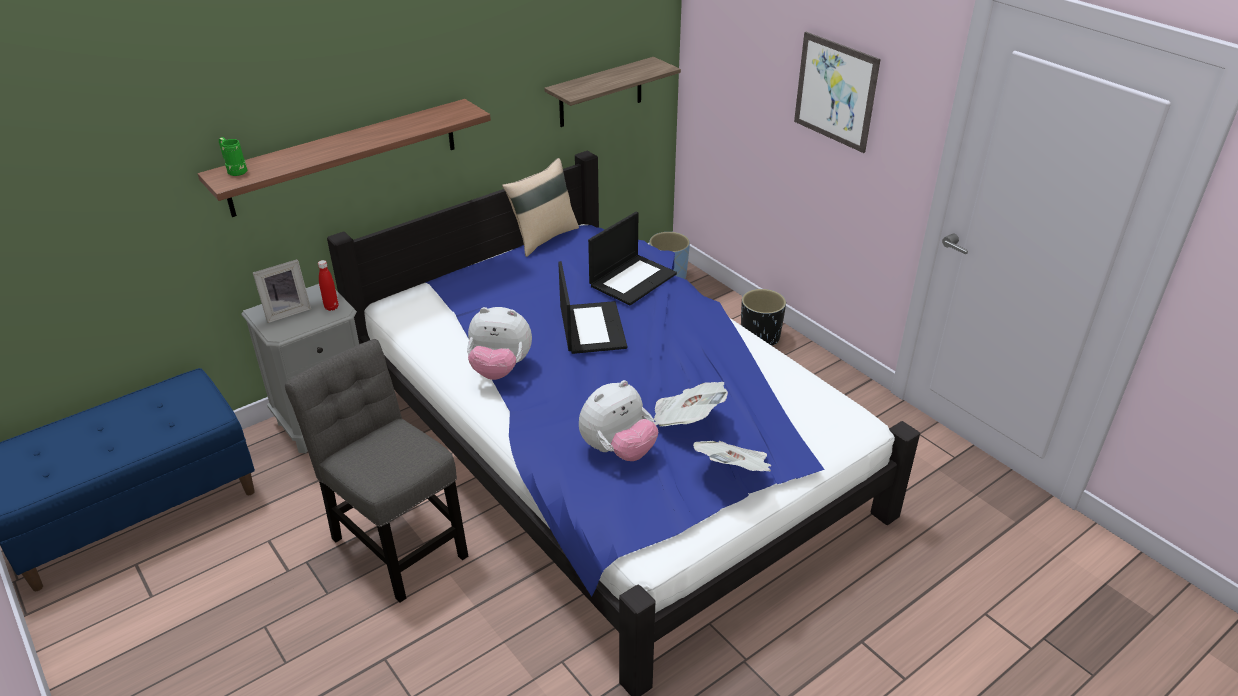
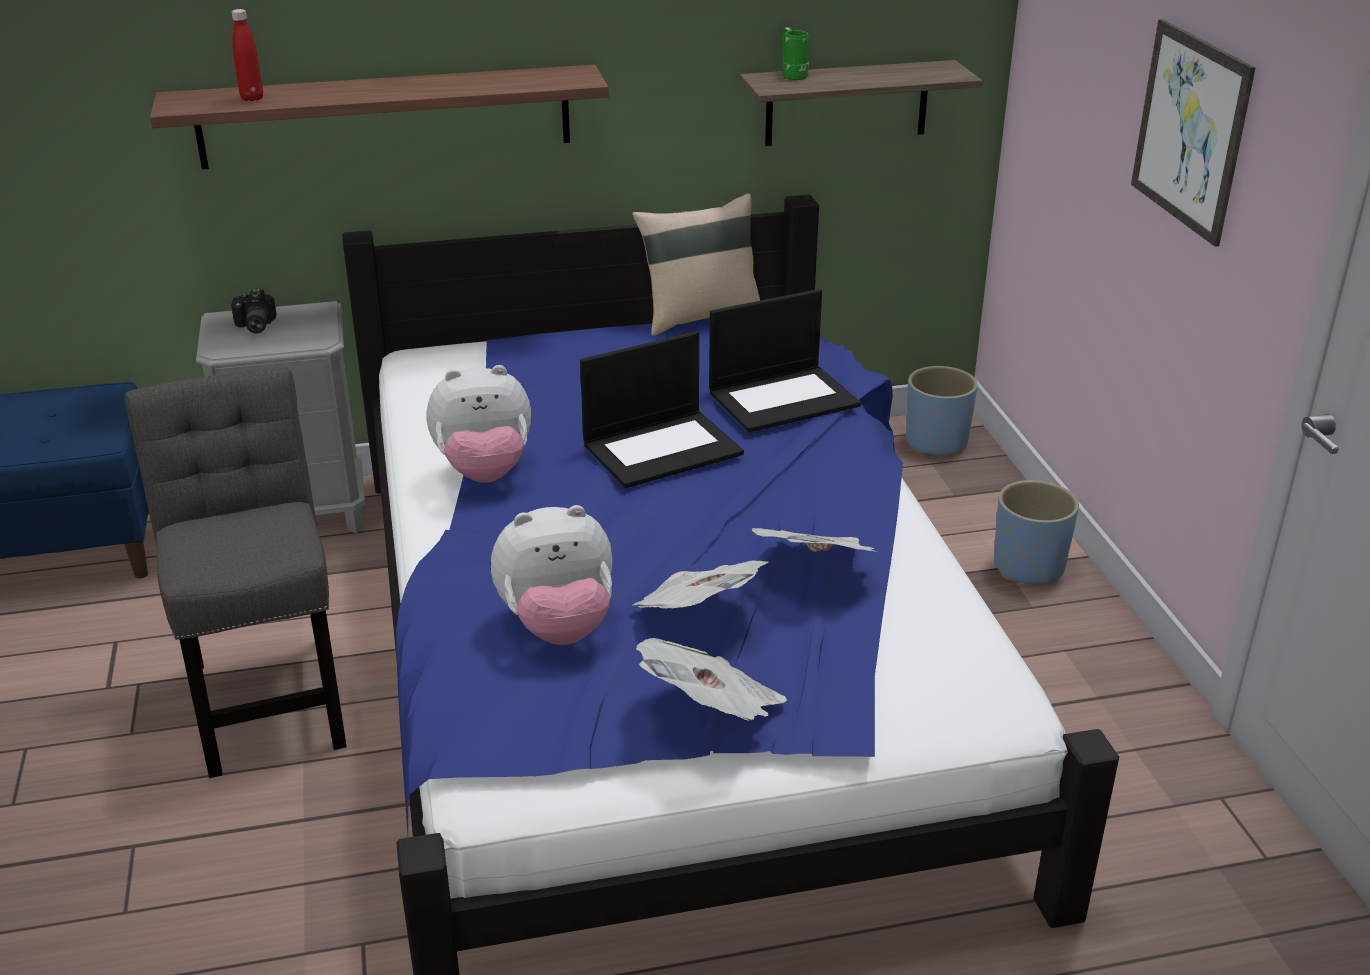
camera: 25 degrees right, 5 degrees down
green mug [219,137,247,176] -> green mug moved to [782,27,809,80]
picture frame [253,259,311,323] -> camera [231,288,277,333]
red bottle [318,260,338,311] -> red bottle moved to [232,9,263,101]
plush toy [467,307,532,380] -> plush toy turned 45 degrees counterclockwise [427,365,531,483]
laptop [558,261,627,354] -> laptop turned 45 degrees clockwise [580,331,744,488]
black planter [741,289,786,346] -> blue planter [994,480,1079,584]
none -> newspaper [752,528,877,552]

